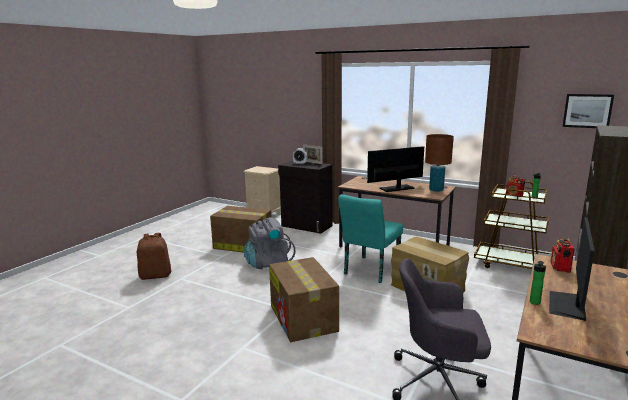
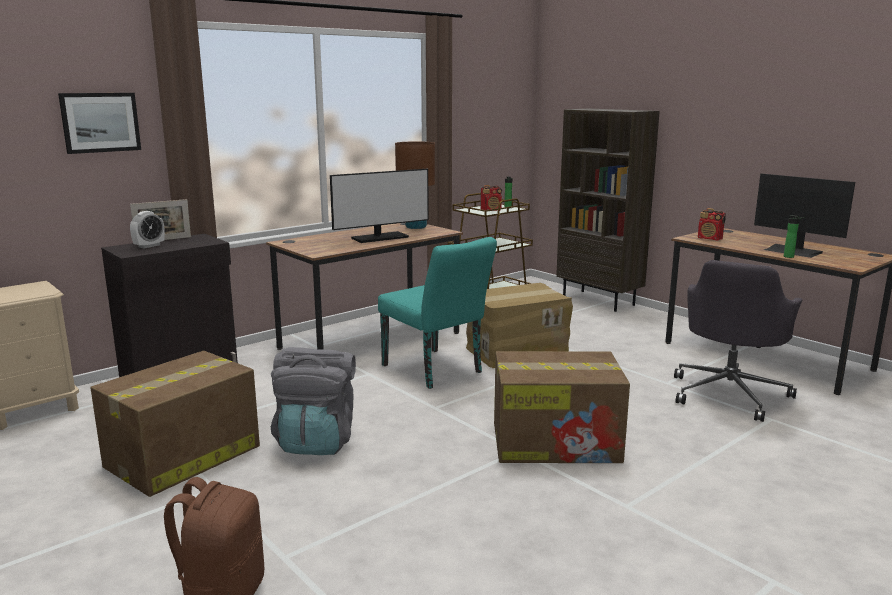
camera: 70 degrees left, 0 degrees up
monitor [367,146,424,192] -> monitor turned 120 degrees counterclockwise [330,169,429,243]
picture [562,94,614,128] -> picture moved to [58,93,141,154]

